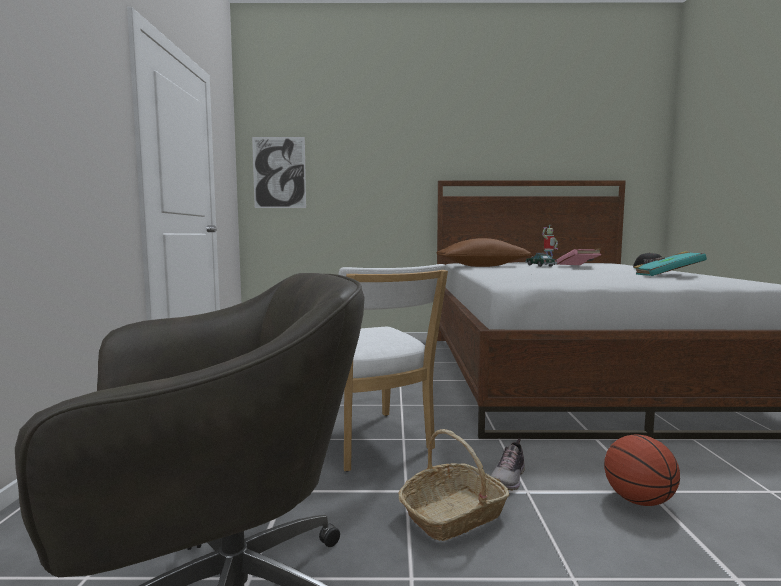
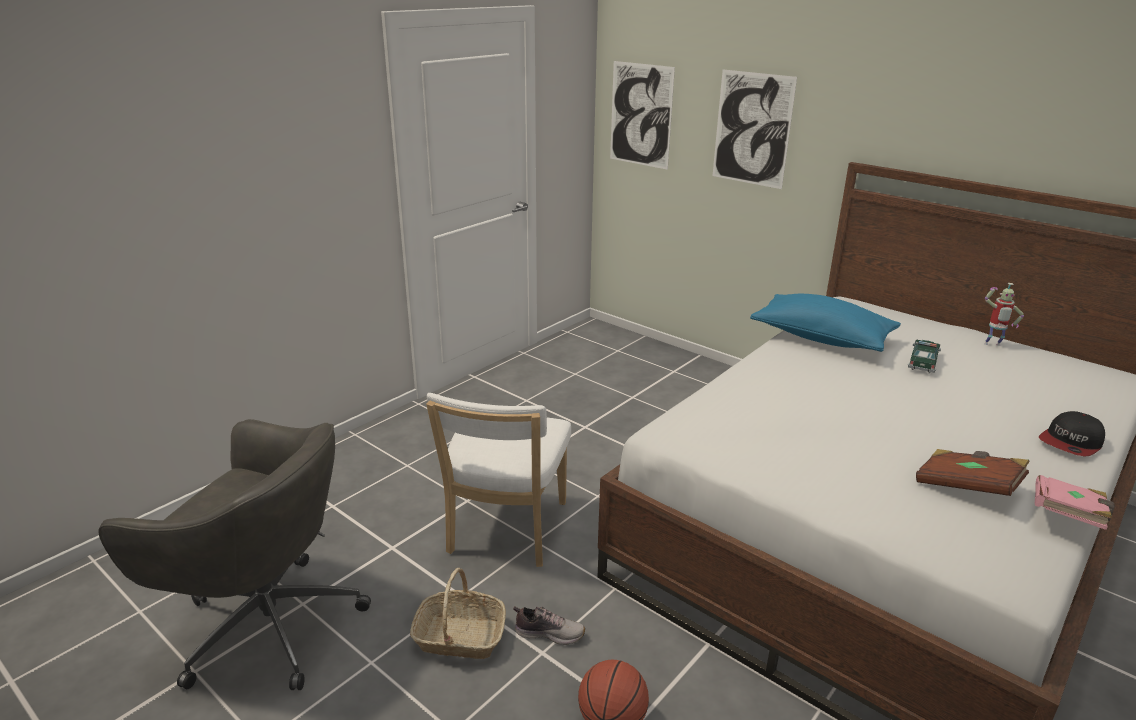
camera: 40 degrees right, 20 degrees up
brown pillow [436,238,532,267] -> blue pillow [750,294,901,352]
shoe [491,439,525,491] -> shoe turned 150 degrees counterclockwise [513,606,585,645]
pink book [556,248,601,265] -> pink book moved to [1035,475,1115,530]
turquoise book [633,251,707,276] -> brown book [916,449,1030,496]
none -> picture [712,70,797,189]

